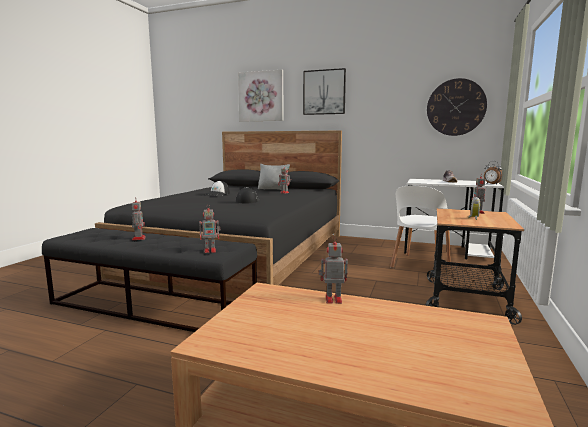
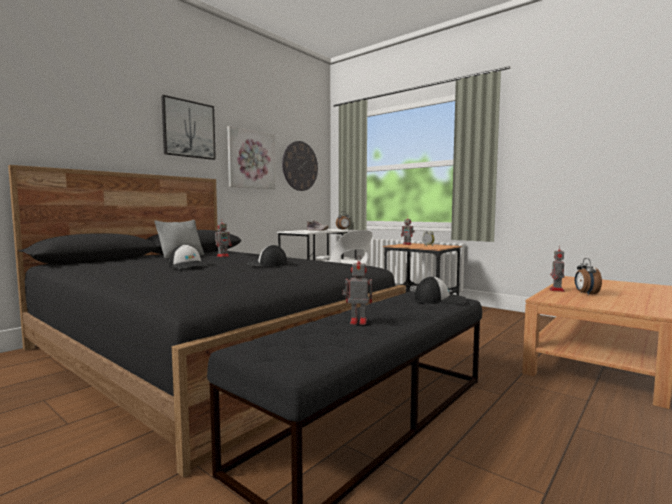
camera: 70 degrees left, 5 degrees down
toy robot [199,204,221,253] -> cap [415,276,467,305]
picture [238,70,284,122] -> picture moved to [227,126,276,189]
none -> alarm clock [575,258,602,295]

